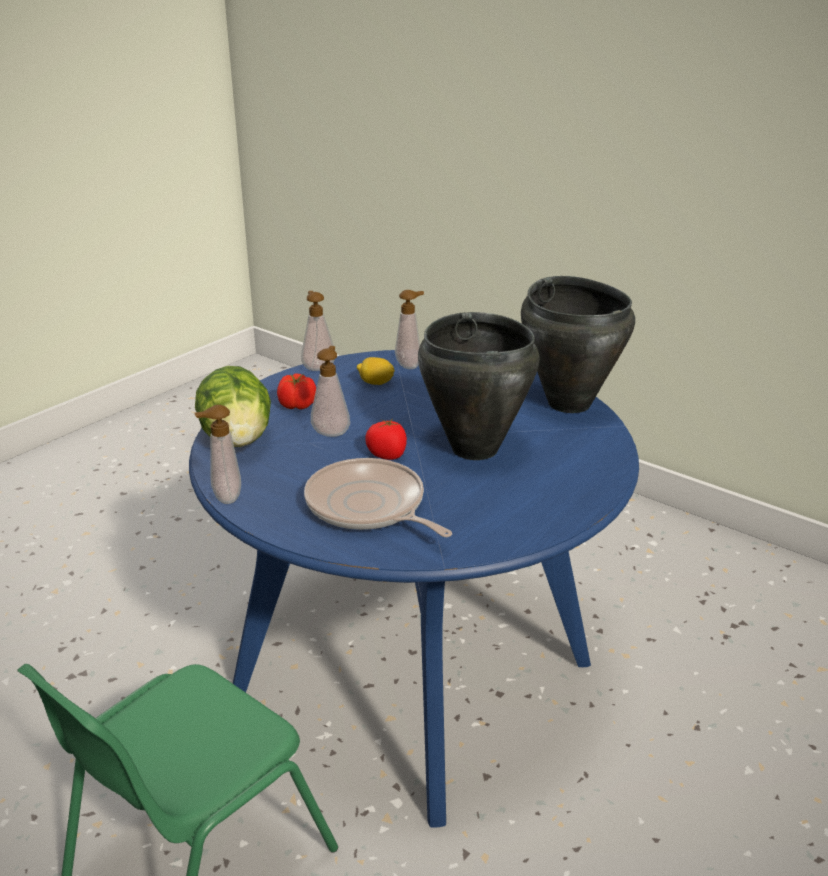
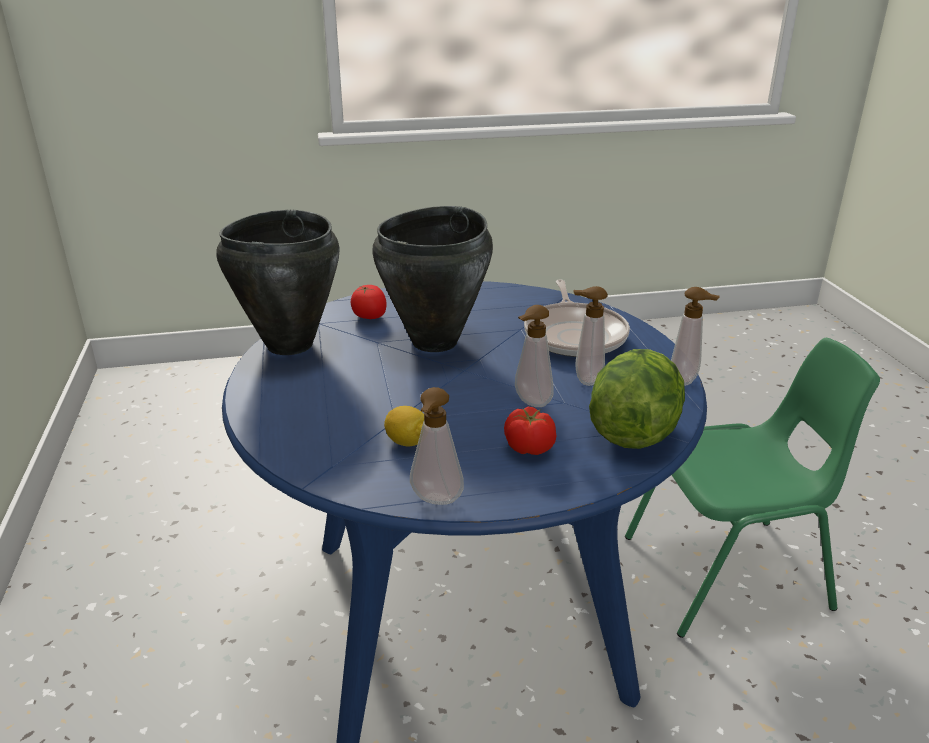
camera: 140 degrees left, 0 degrees up
tomato [365,418,407,460] -> tomato moved to [351,285,387,319]
soap dispenser [395,290,424,369] -> soap dispenser moved to [573,286,608,386]

